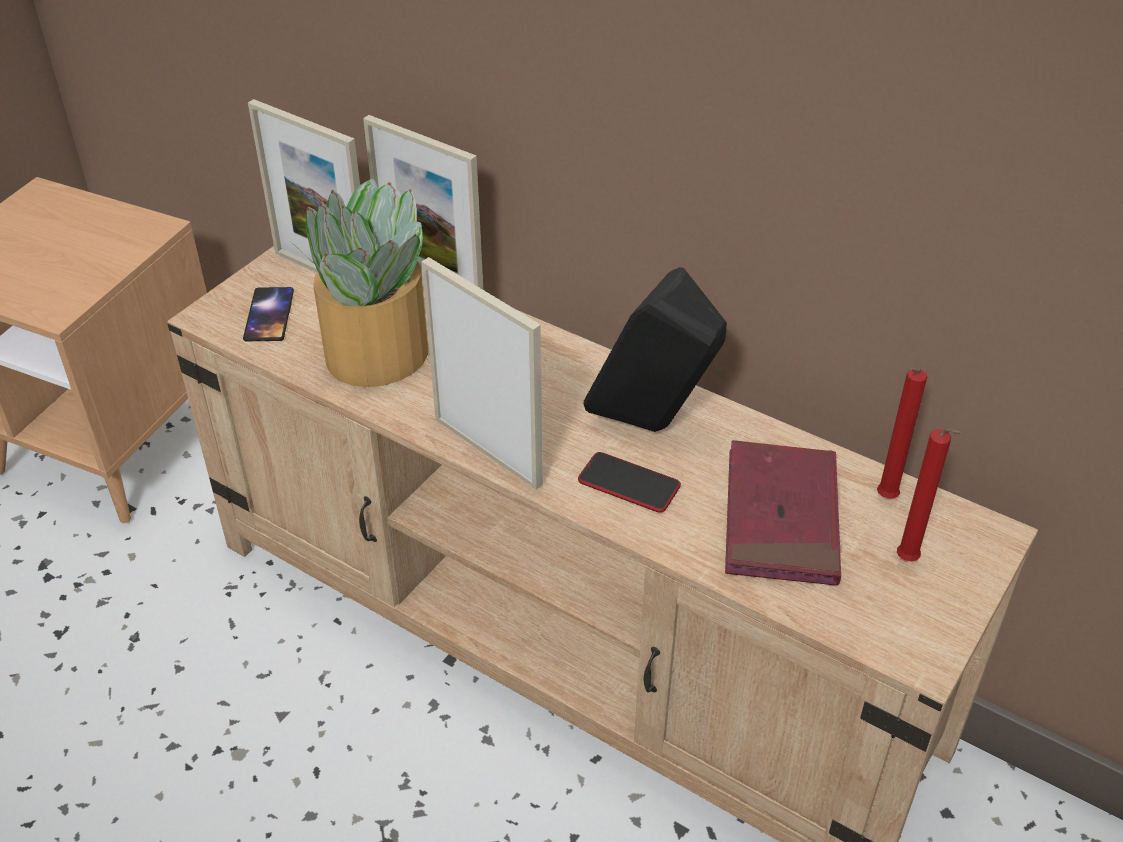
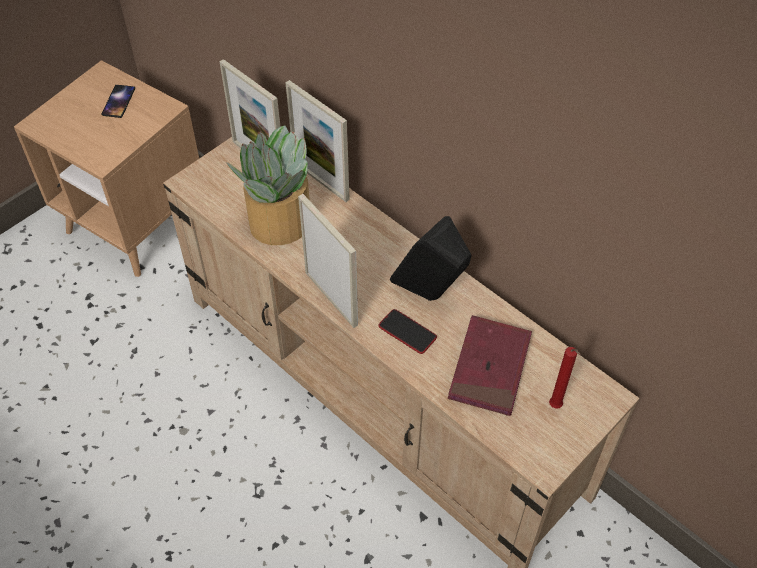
camera: 10 degrees right, 10 degrees up
phone [243,287,294,341] -> phone moved to [101,85,135,118]
red candle [877,368,927,499] -> none

